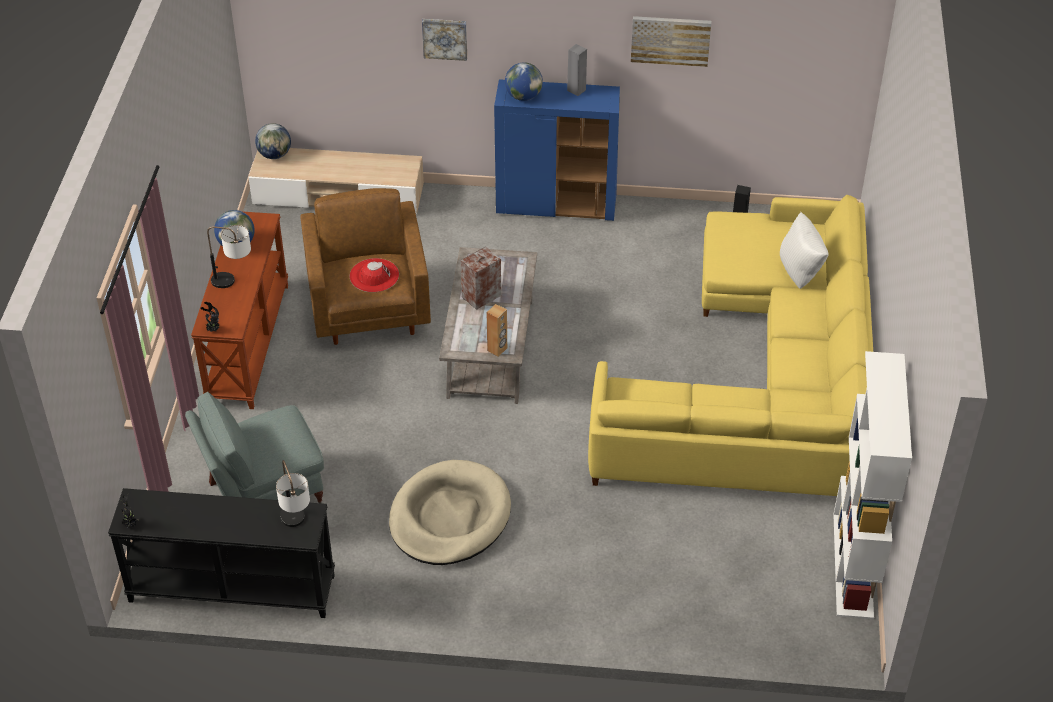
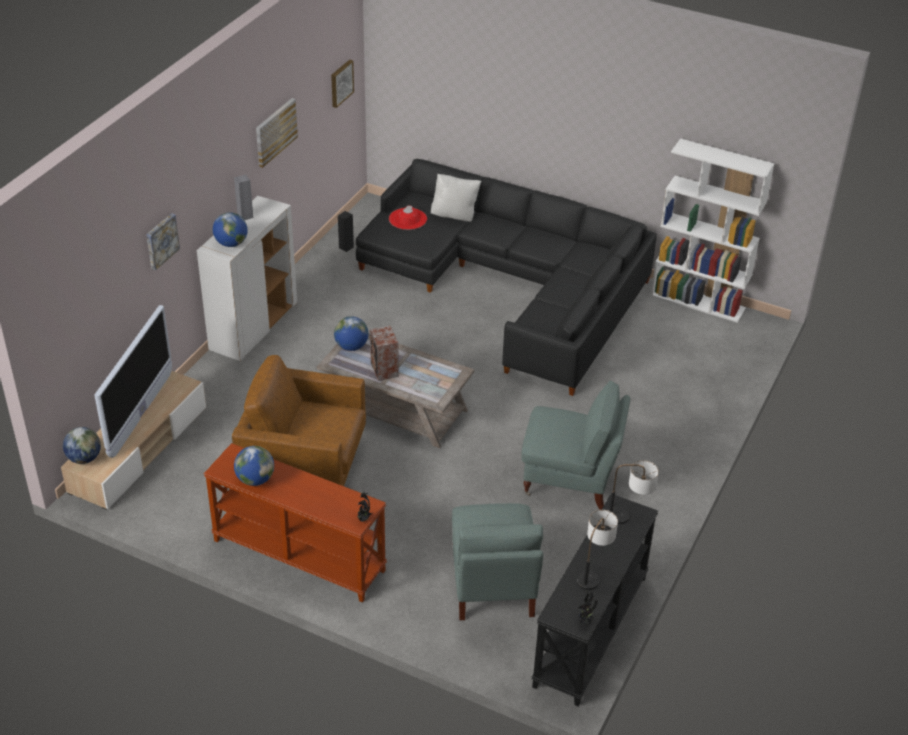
camera: 70 degrees left, 5 degrees down
table lamp [207,225,251,288] -> table lamp moved to [577,510,618,590]
red hat [350,258,399,292] -> red hat moved to [389,205,427,230]
beige dog bed [389,460,511,565] -> grey armchair [521,381,631,510]
brown speaker [486,304,507,357] -> none
blue cabinet [494,79,620,221] -> white cabinet [197,196,297,361]
yellow sofa [588,195,873,496] -> black sofa [356,159,657,396]
none -> television [94,305,172,458]
none -> picture [331,60,354,108]
none -> globe [334,316,369,351]

